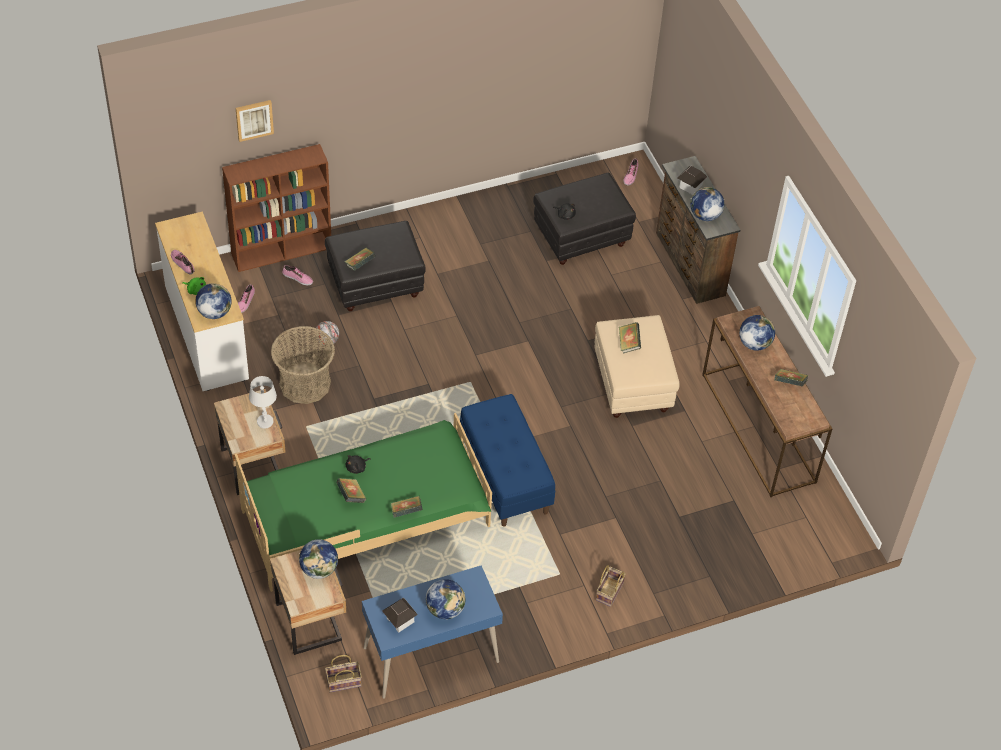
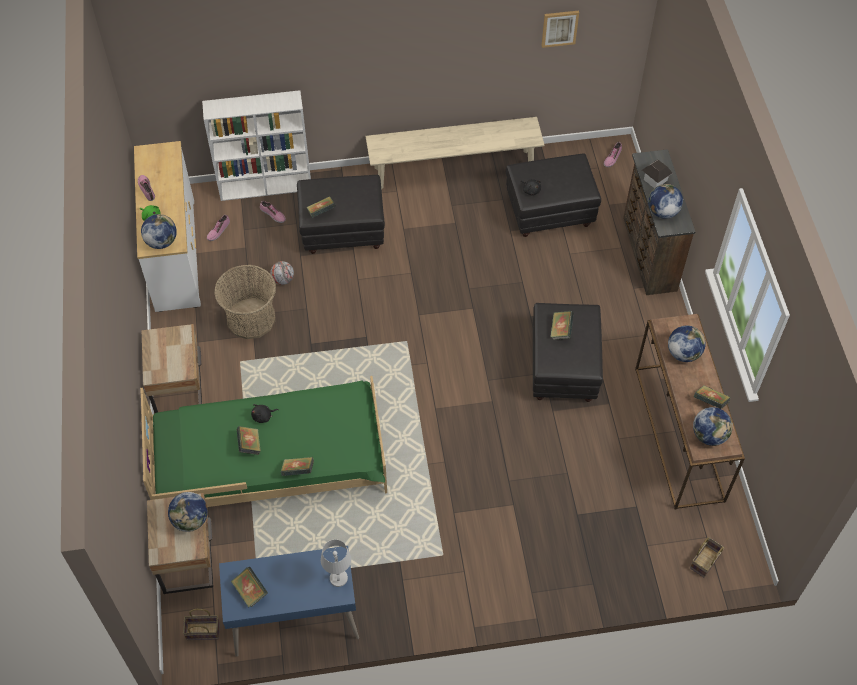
camera: 15 degrees right, 5 degrees up
brown bookcase [222,144,331,272] -> white bookcase [202,90,311,201]
picture [236,100,274,142] -> picture moved to [541,10,579,48]
white table lamp [249,376,277,428] -> white table lamp moved to [321,540,351,587]
toy house [382,597,418,632] -> book [231,567,268,608]
globe [426,579,465,620] -> globe moved to [693,407,733,446]
blue bench [460,394,555,527] -> none
beige ottoman [595,315,679,418] -> black ottoman [533,303,603,402]
basket [596,565,626,607] -> basket moved to [690,537,724,577]
none -> beige bench [366,117,544,190]

